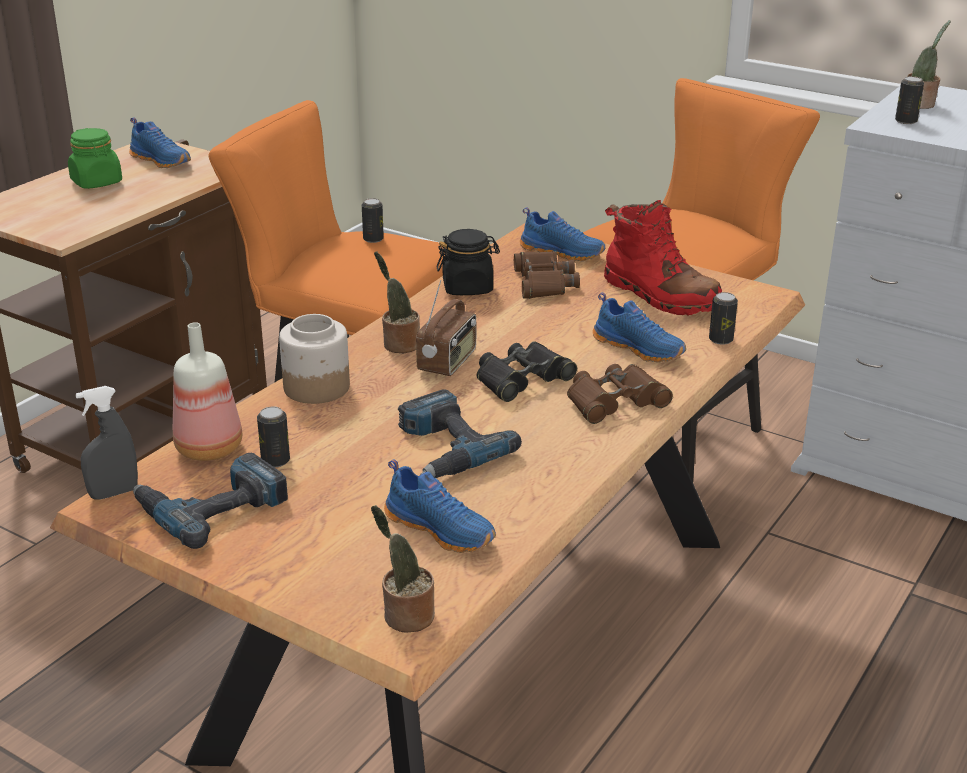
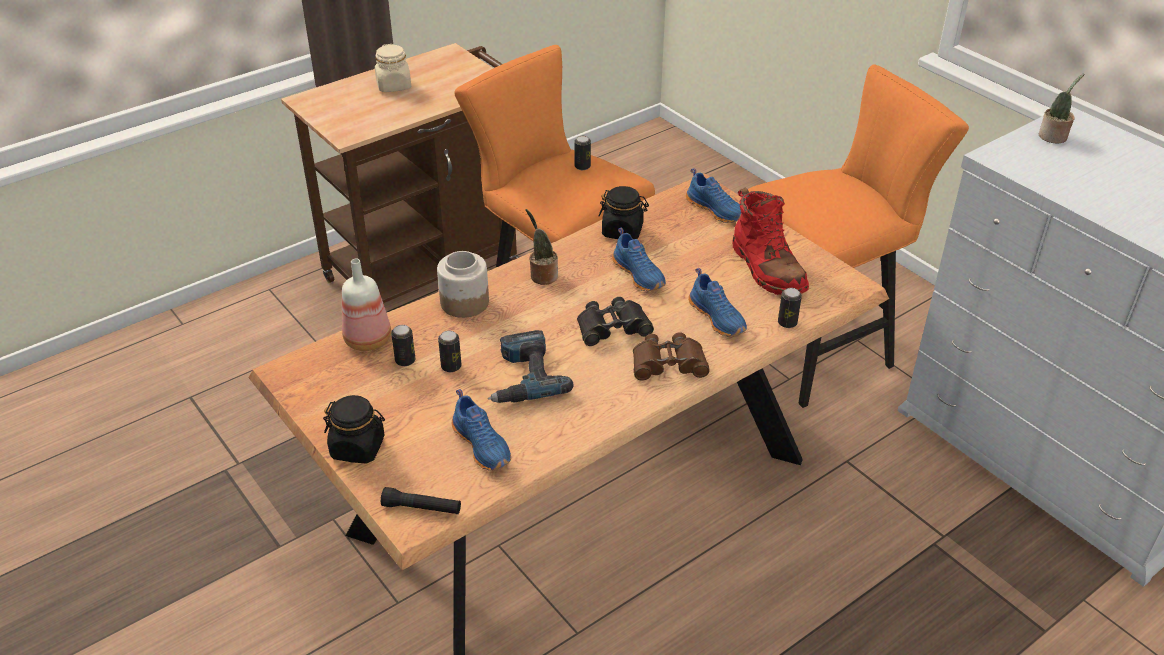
camera: 20 degrees right, 10 degrees up
green jar [68,128,122,189] -> beige jar [375,44,411,92]
grey spray bottle [76,386,138,500] -> none
blue shoe [129,117,191,168] -> blue shoe moved to [612,227,666,291]
power drill [133,452,288,549] -> none
potted plant [371,505,435,633] -> black flashlight [381,487,461,514]
radio [416,280,476,376] -> none
brown binoculars [514,251,580,299] -> none
can [895,76,924,124] -> can moved to [438,330,461,372]
none -> black jar [323,395,385,464]

